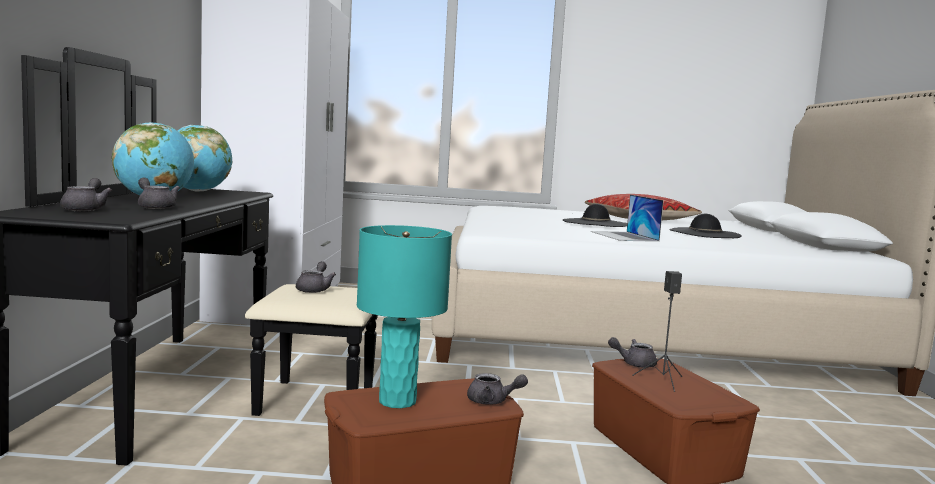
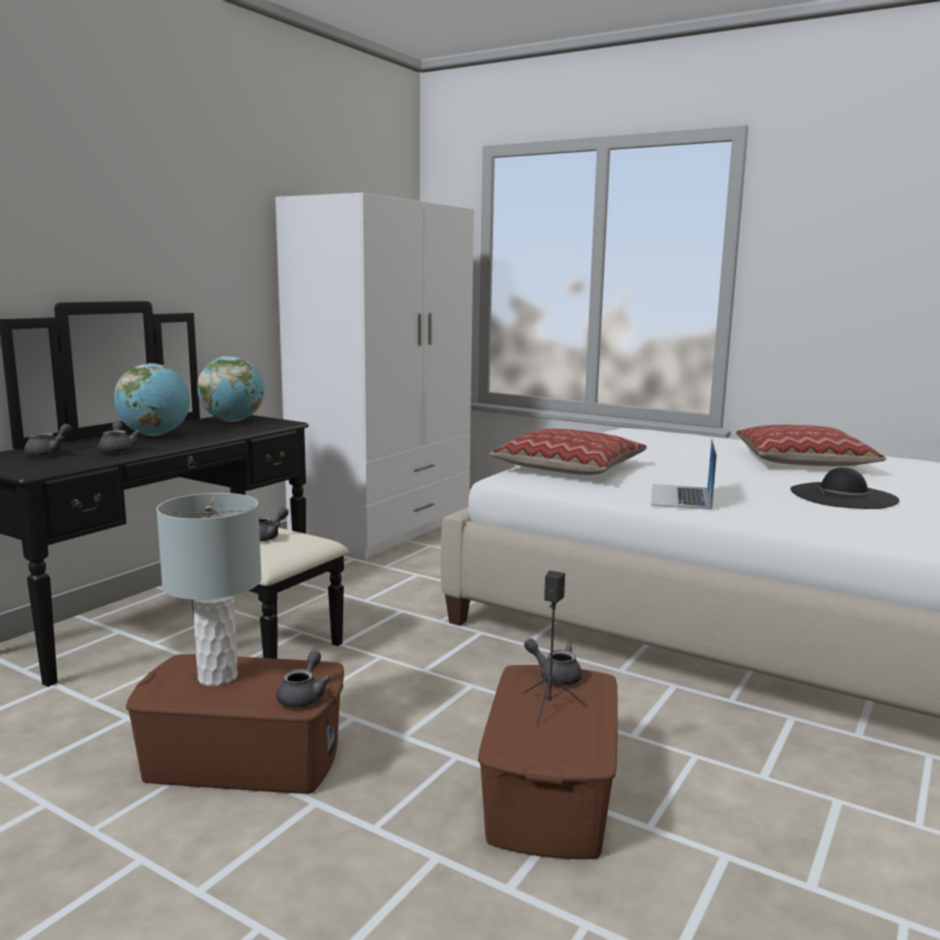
camera: 30 degrees right, 5 degrees up
turquoise table lamp [357,225,452,408] -> grey table lamp [156,493,262,686]
grey teapot [467,373,528,405] -> grey teapot turned 120 degrees counterclockwise [276,651,331,708]
black hat [563,204,627,227] -> none
none -> pillow [490,429,647,475]

